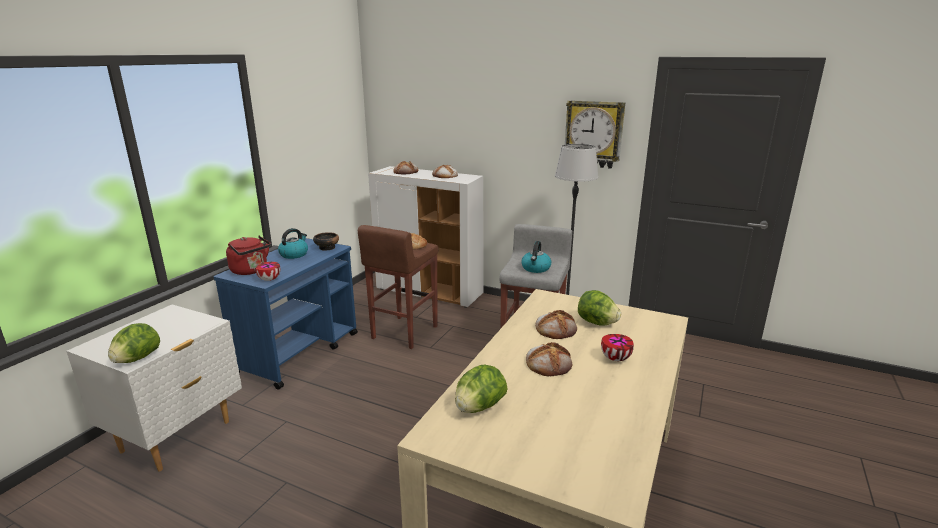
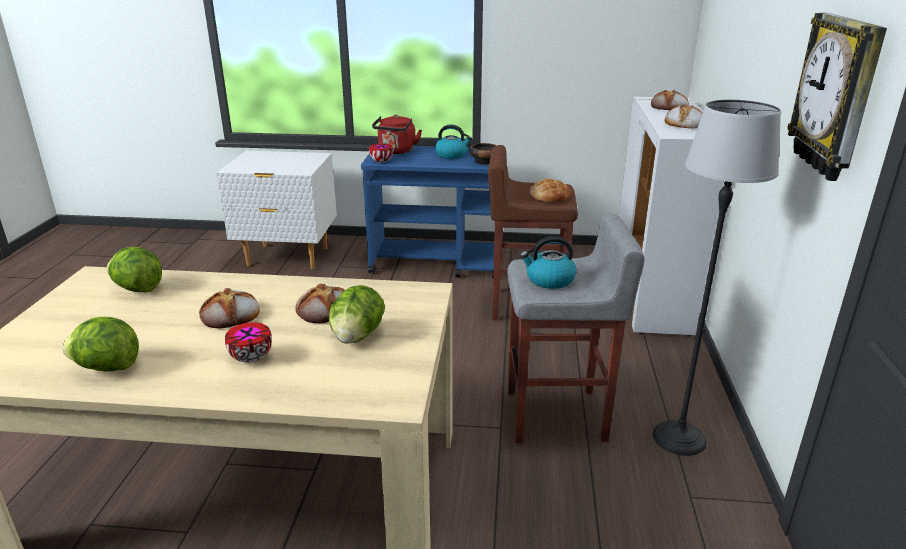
camera: 70 degrees right, 5 degrees up
lettuce [108,323,160,363] -> lettuce moved to [62,317,139,371]

